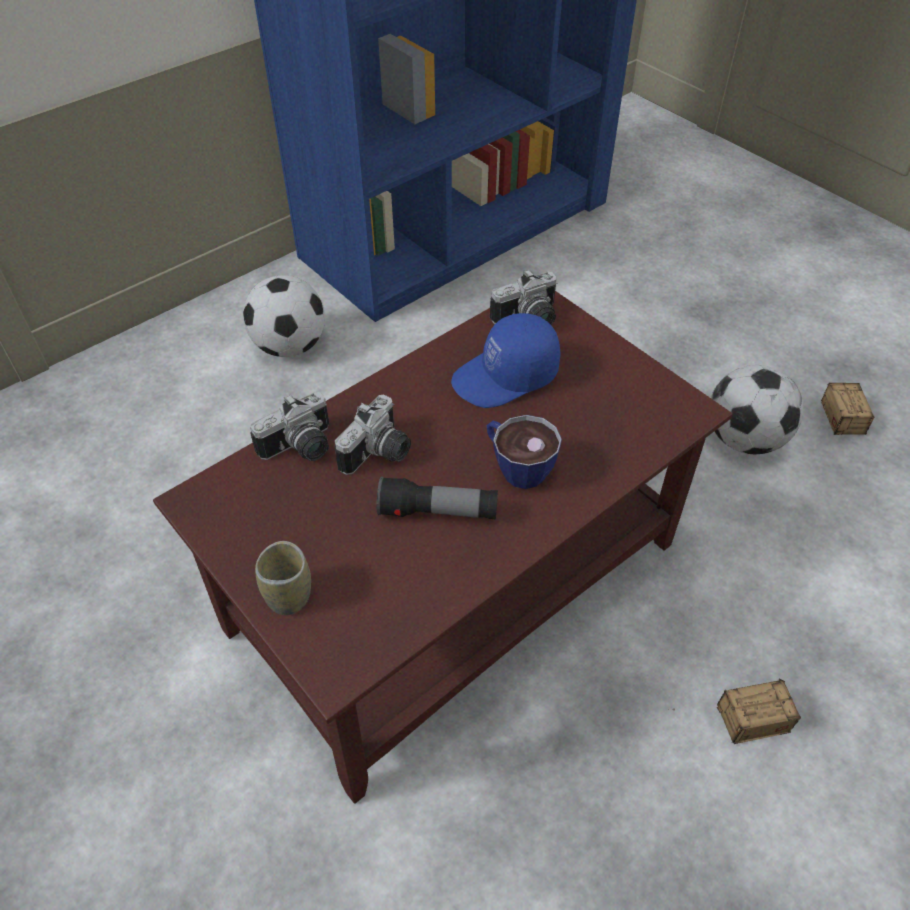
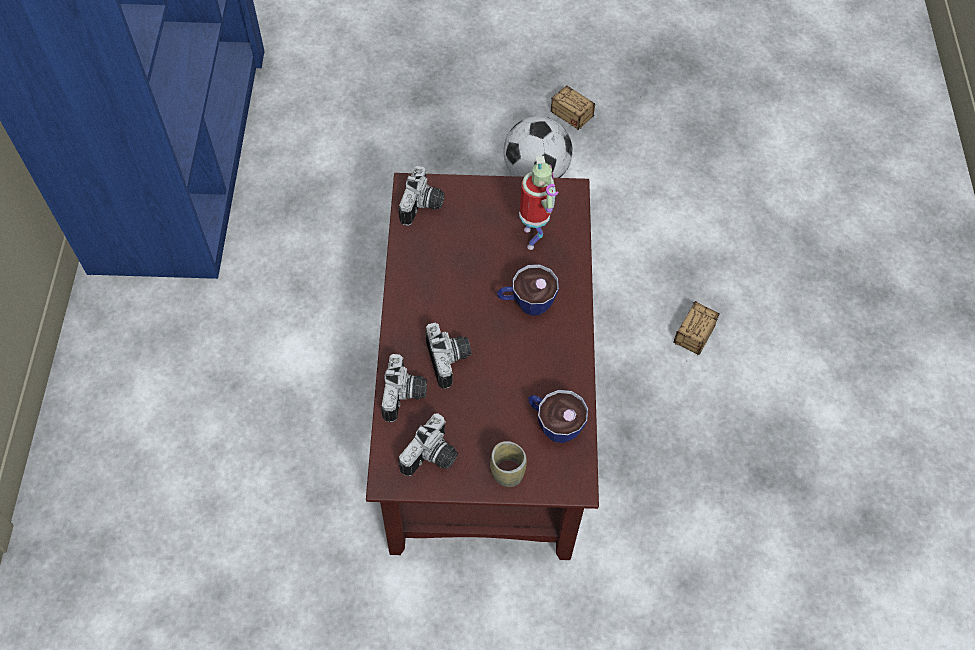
camera: 50 degrees left, 10 degrees up
football [243,275,325,357] -> none
flashlight [377,476,498,520] -> none
blue cap [451,313,560,408] -> none
none -> camera [399,413,458,476]
none -> toy robot [519,156,558,250]
none -> cup [528,390,588,443]

